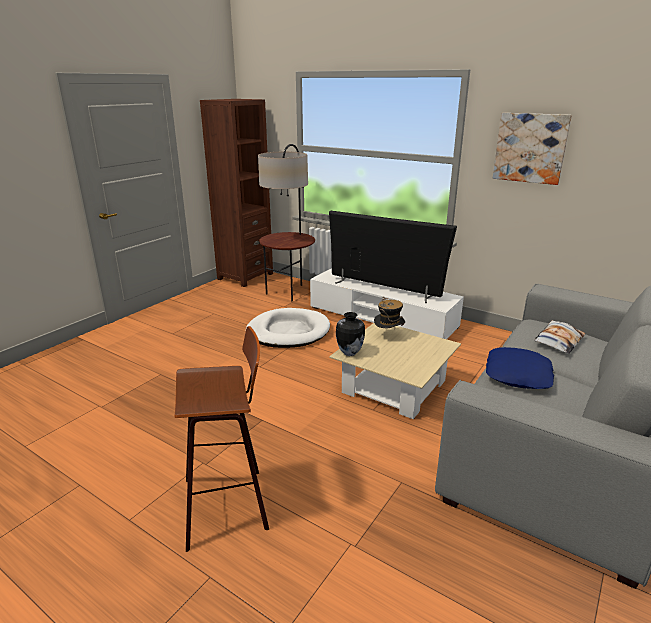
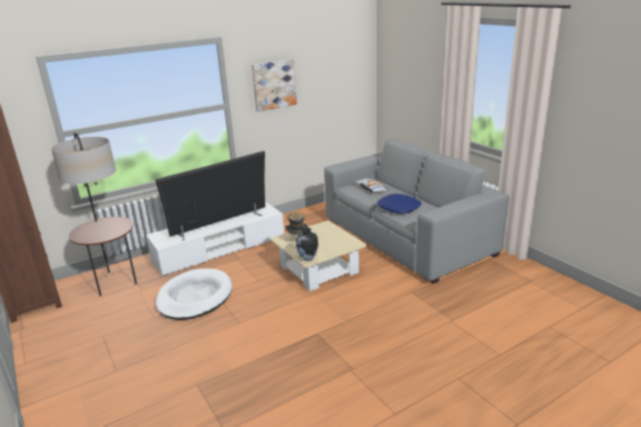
camera: 65 degrees left, 0 degrees up
stool [175,326,269,552] -> none

